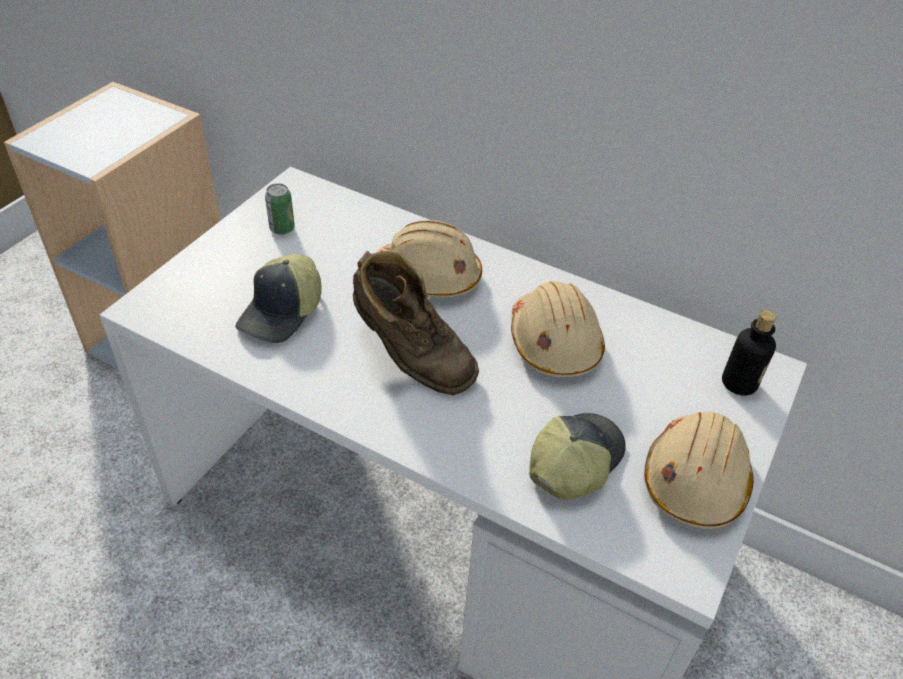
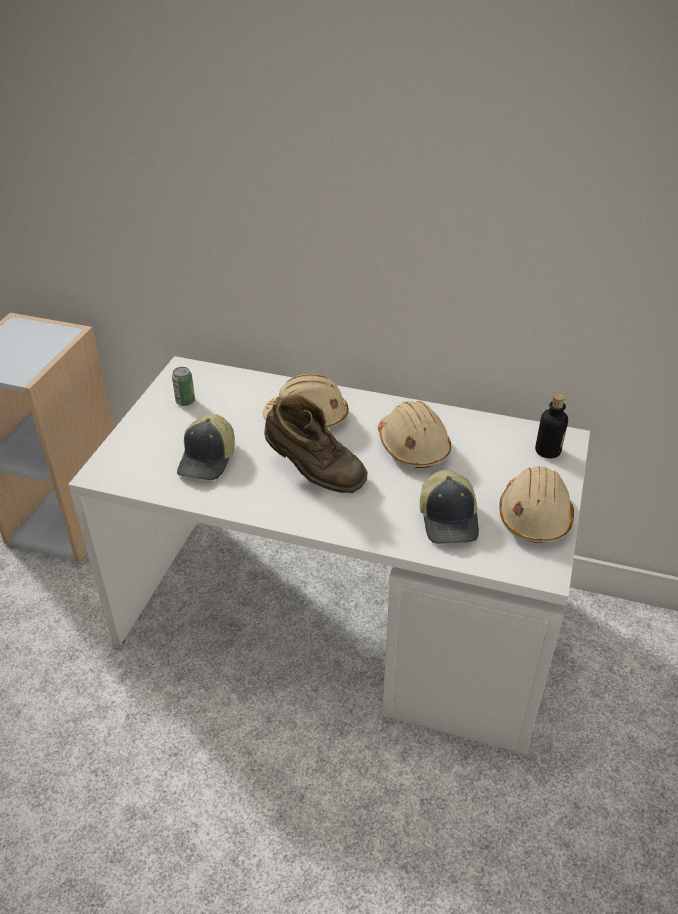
camera: 10 degrees left, 5 degrees down
cap [529,413,626,500] -> cap turned 150 degrees clockwise [420,470,479,544]

